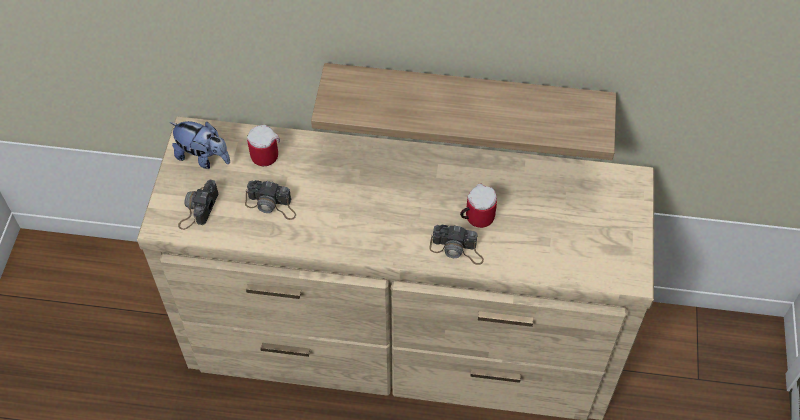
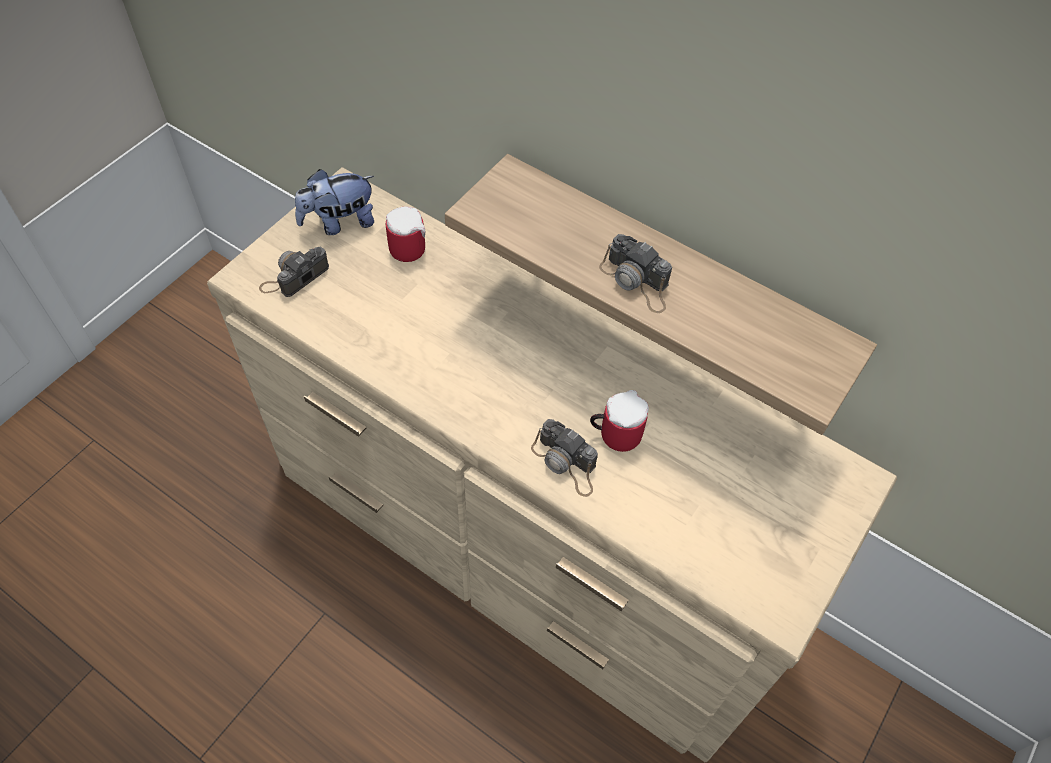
camera: 25 degrees right, 0 degrees up
plush toy [170,121,230,169] -> plush toy turned 105 degrees clockwise [295,169,374,235]
camera [245,180,296,220] -> camera moved to [599,234,672,313]

